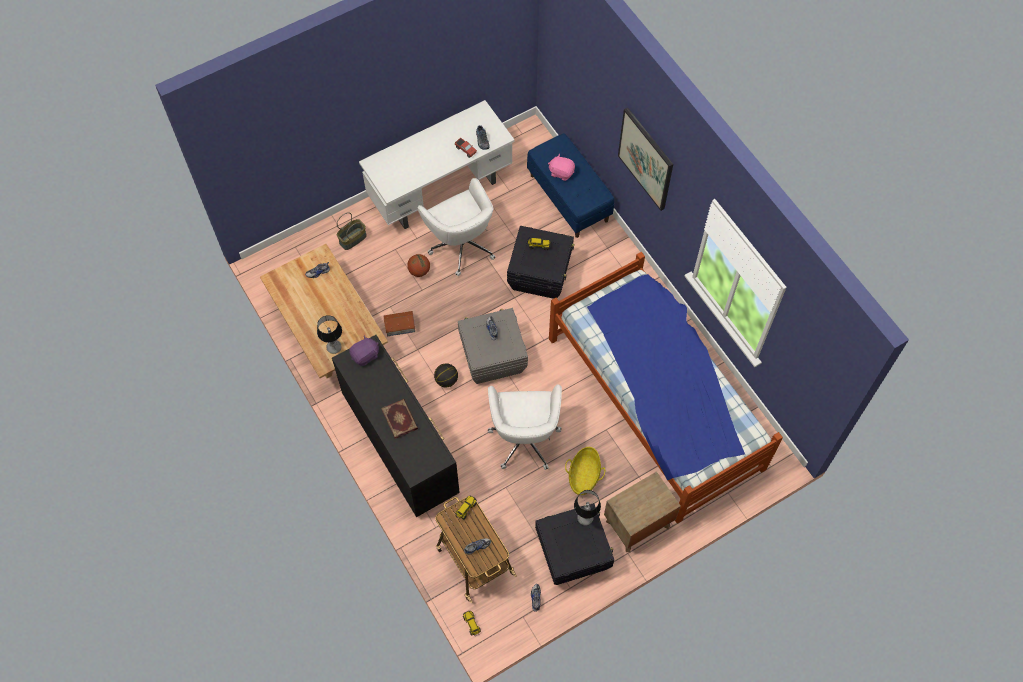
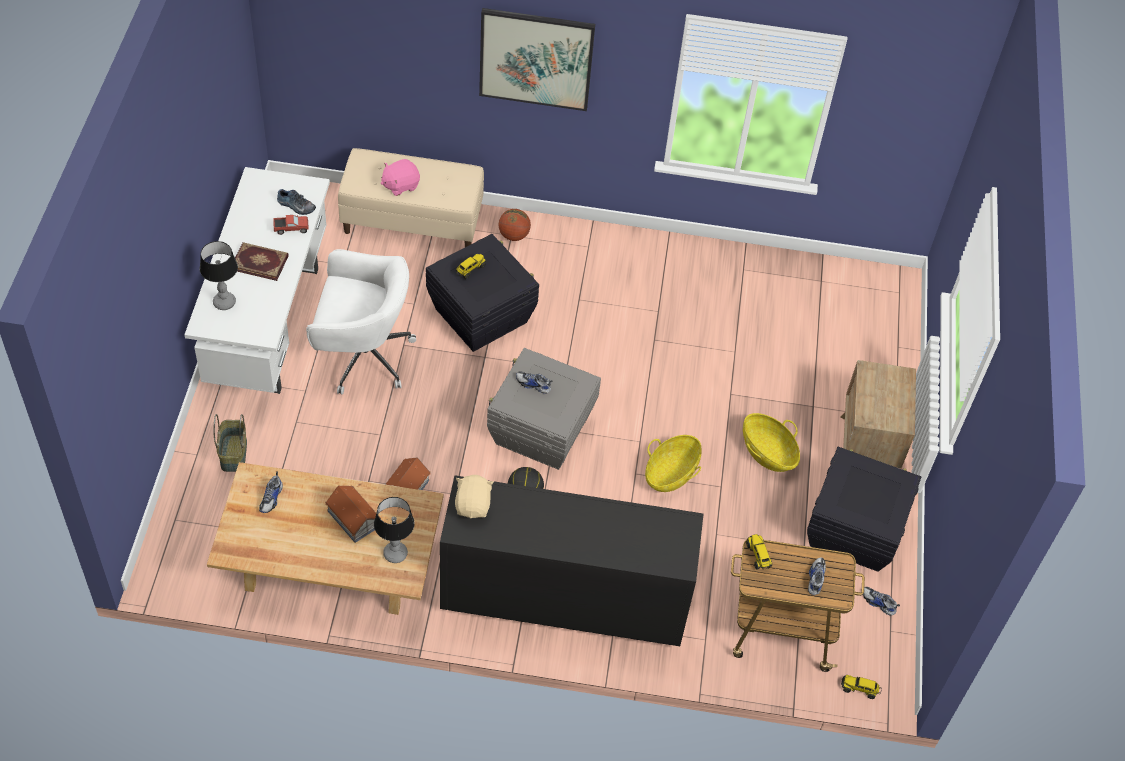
camera: 55 degrees left, 10 degrees down
purple plush toy [349,335,379,366] -> beige plush toy [455,475,494,518]
book [381,399,418,439] -> book moved to [235,242,289,281]
basketball [407,254,430,277] -> basketball moved to [498,209,531,241]
white office chair [488,384,562,470] -> basket [645,435,702,492]
blue bench [527,133,614,238] -> beige bench [338,148,484,247]
bed [549,252,783,524] -> none
table lamp [574,490,601,526] -> table lamp moved to [200,241,238,310]
none -> toy house [325,486,381,543]

